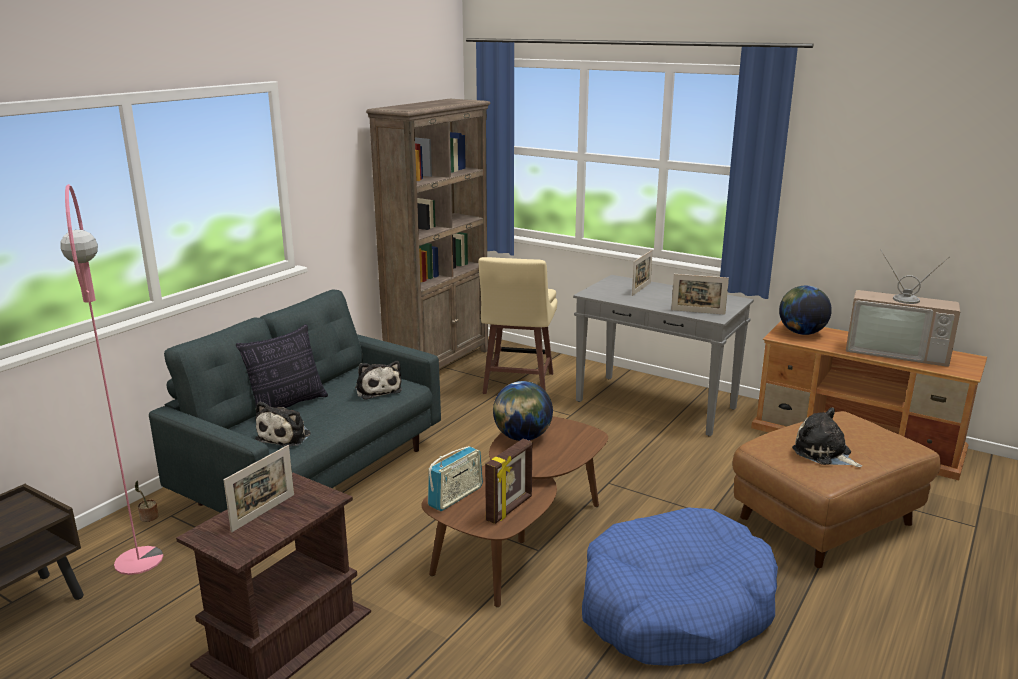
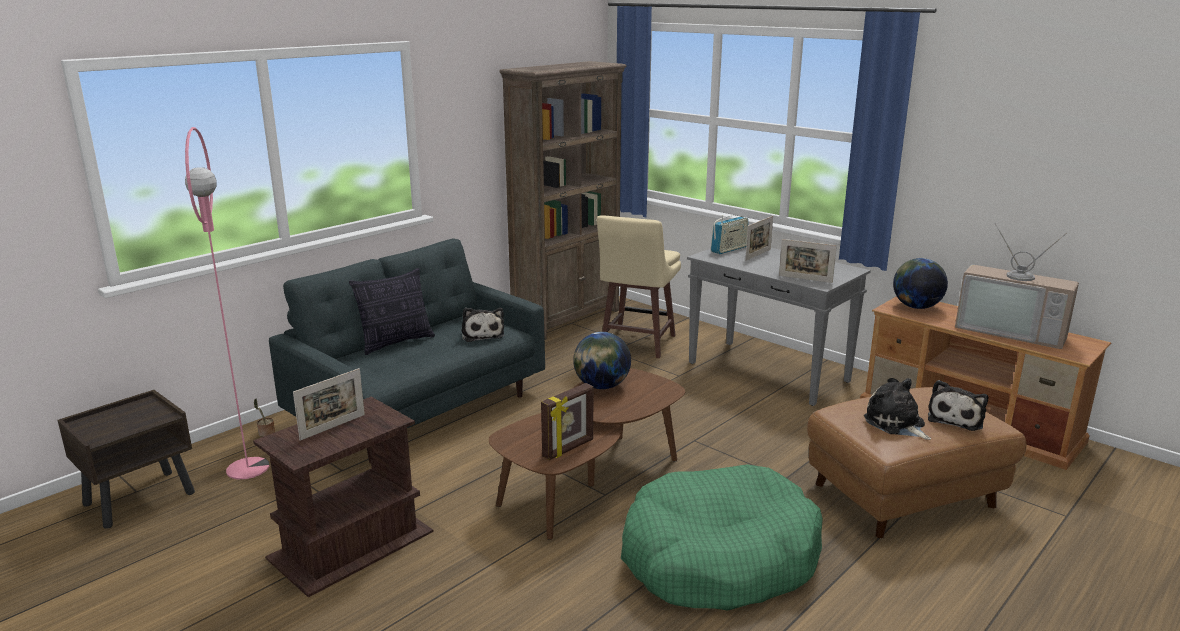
camera: 10 degrees right, 0 degrees up
plush toy [255,401,311,447] -> plush toy moved to [928,380,988,431]
radio [428,446,483,511] -> radio moved to [711,215,748,254]
blue dog bed [582,507,778,666] -> green dog bed [621,464,823,610]

